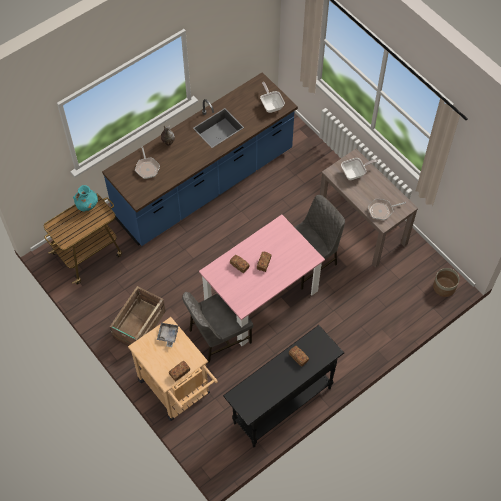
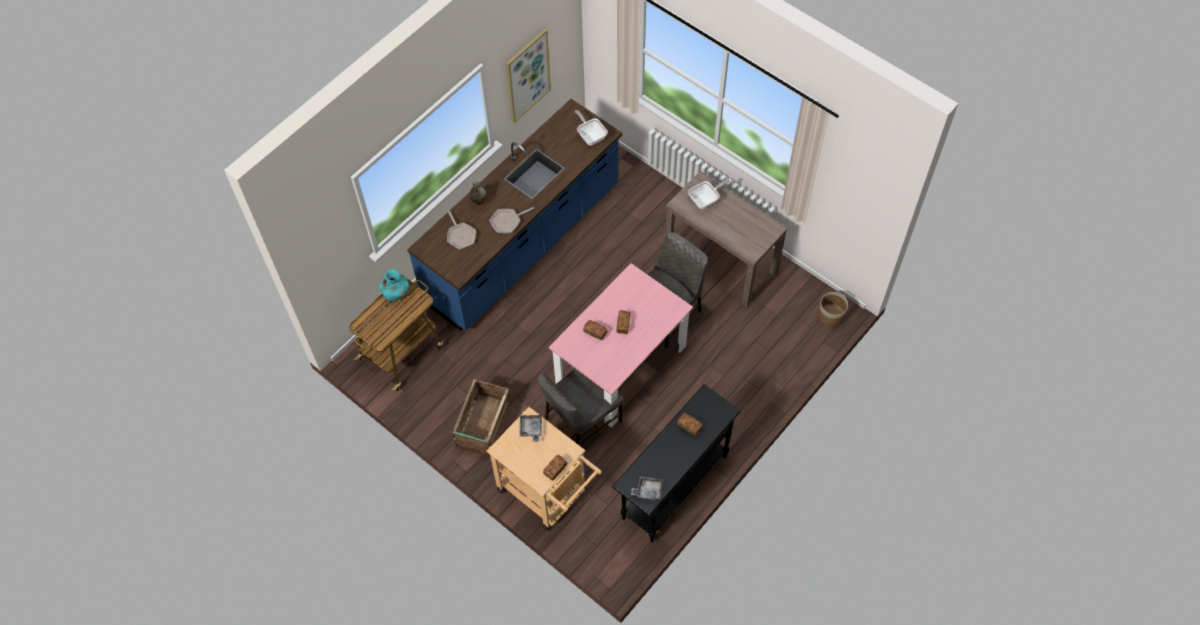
camera: 10 degrees left, 0 degrees up
frying pan [368,199,406,220] -> frying pan moved to [489,207,534,233]
none -> picture [506,29,551,123]
none -> grey tray [631,476,663,500]

